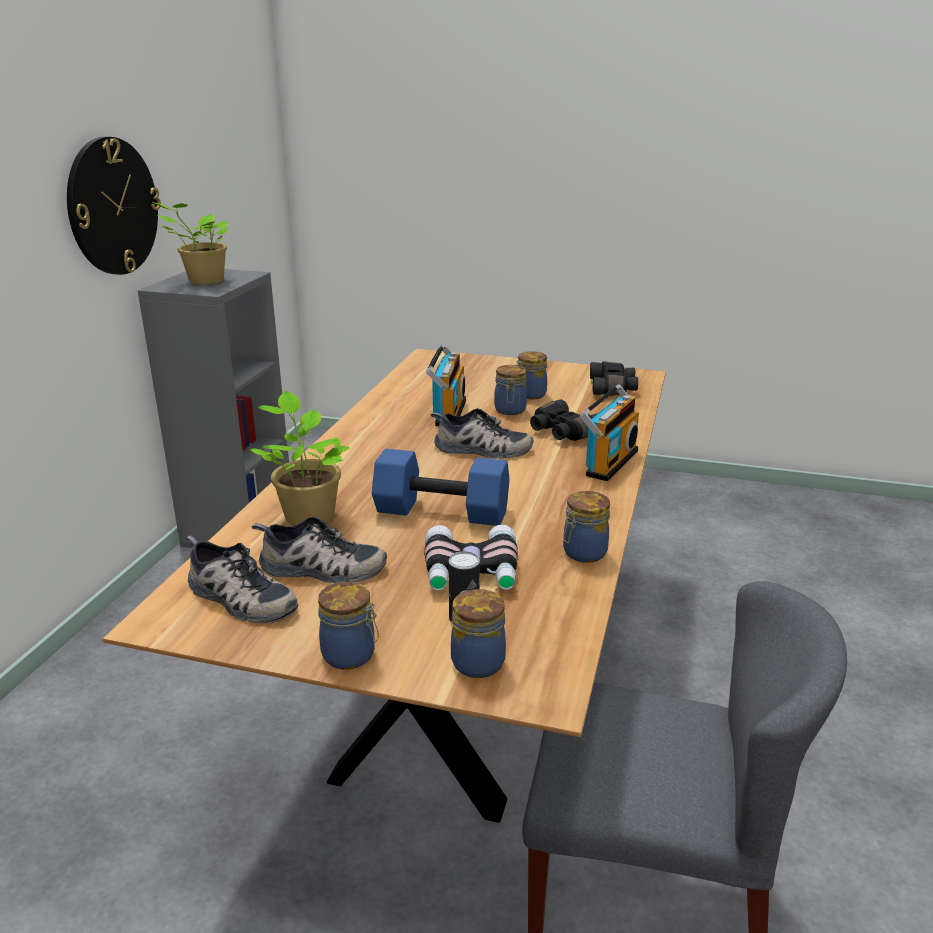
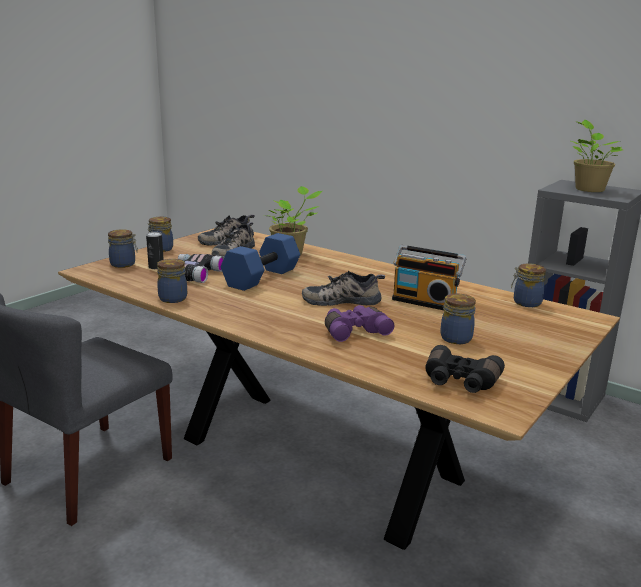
camera: 110 degrees right, 5 degrees down
wall clock [67,137,161,275] -> none
shoe [431,408,534,459] -> shoe turned 60 degrees clockwise [302,271,385,306]
jar [494,365,527,415] -> jar moved to [511,264,546,307]
black binoculars [530,399,598,441] -> purple binoculars [325,305,394,342]
radio [580,384,639,481] -> none

